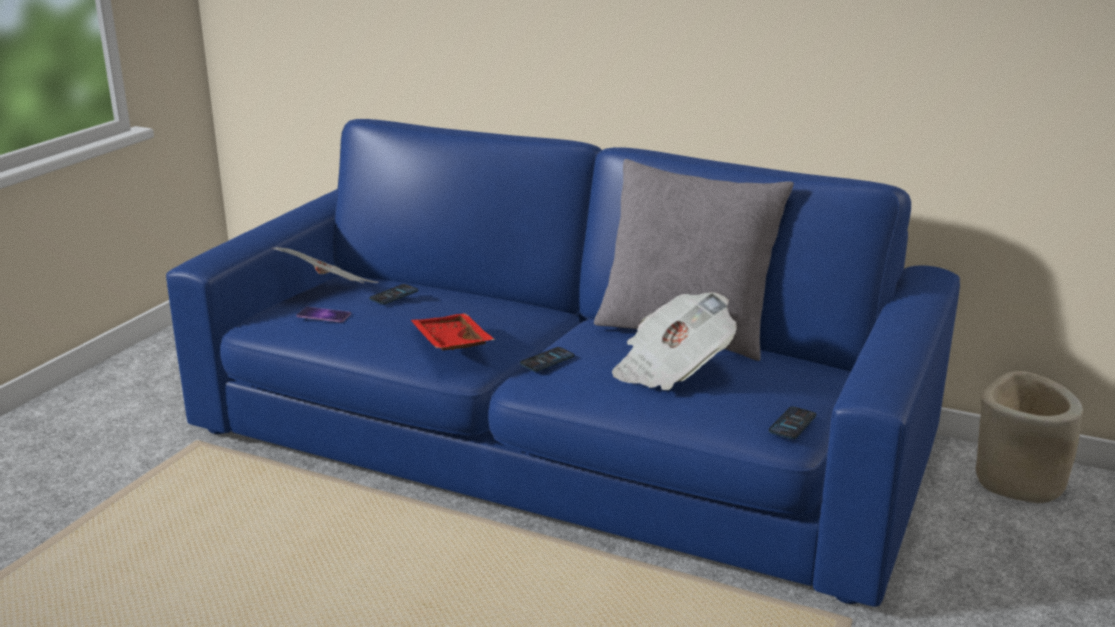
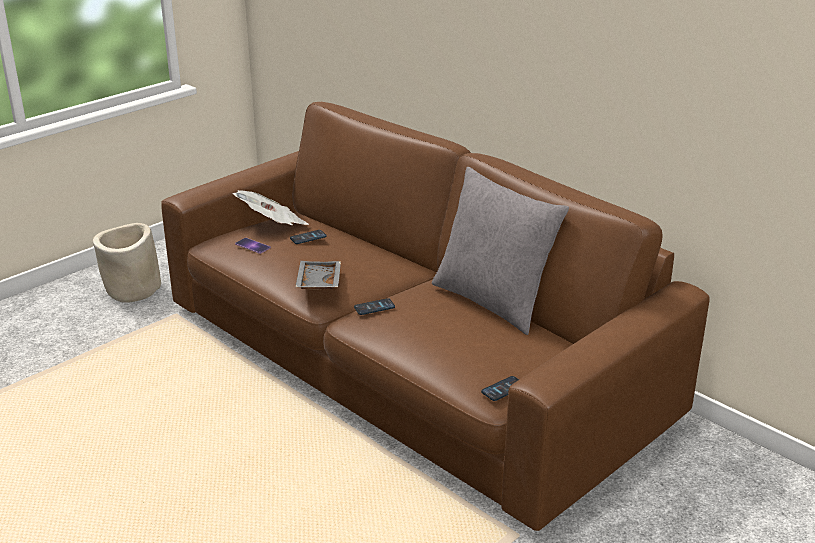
camera: 20 degrees right, 5 degrees up
blue sofa [166,119,960,607] -> brown sofa [161,102,710,531]
red tray [411,313,495,351] -> grey tray [295,261,341,290]
newspaper [612,292,737,390] -> none
beige planter [976,371,1083,503] -> beige planter moved to [93,223,161,303]

